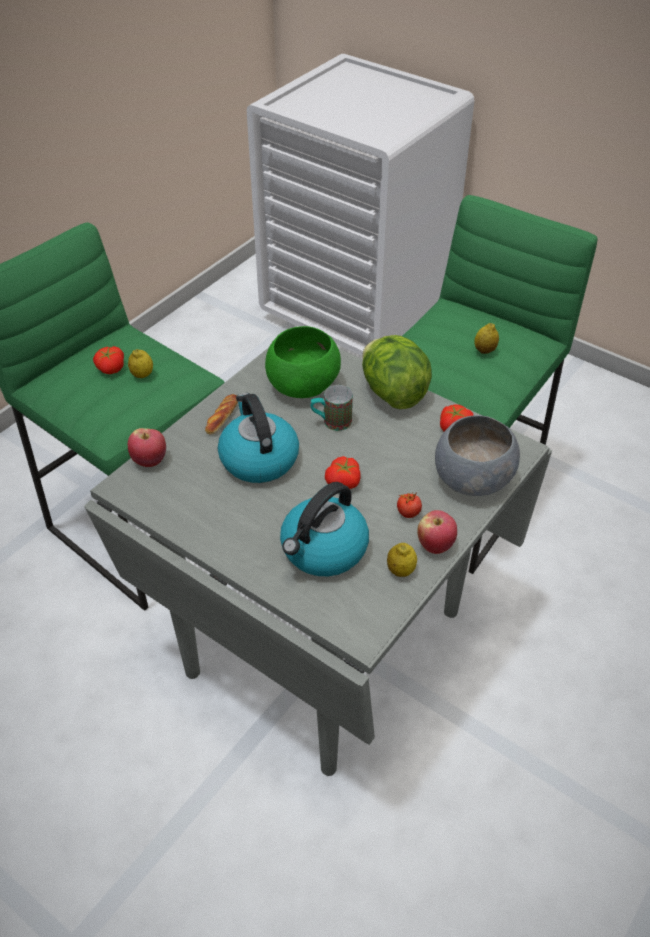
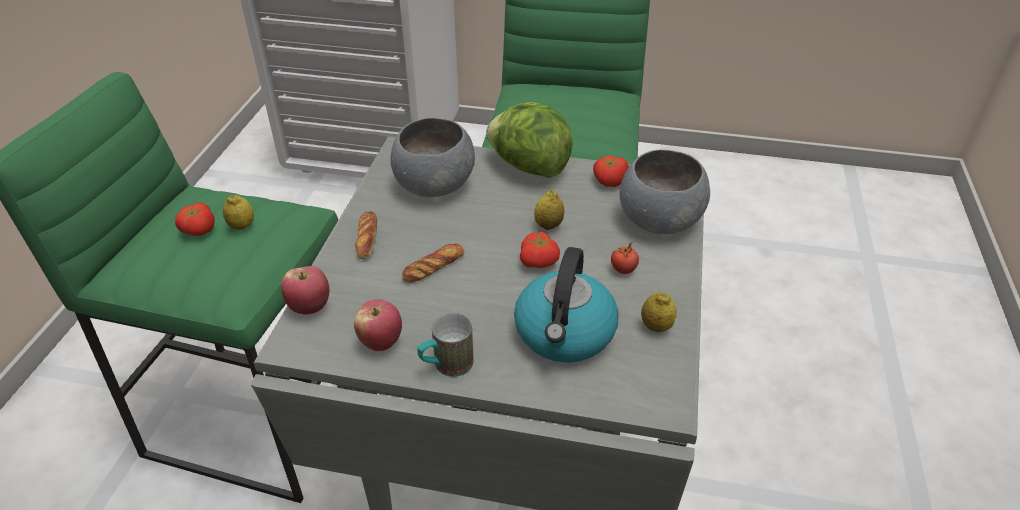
camera: 25 degrees left, 5 degrees down
kettle [218,393,299,483] -> bread [402,244,464,283]
green bowl [265,326,341,398] -> grey bowl [391,118,475,197]
mug [310,385,353,431] -> mug moved to [417,313,474,377]
apple [417,510,457,554] -> apple moved to [354,299,402,351]
lemon [474,323,499,354] -> lemon moved to [534,190,565,230]

